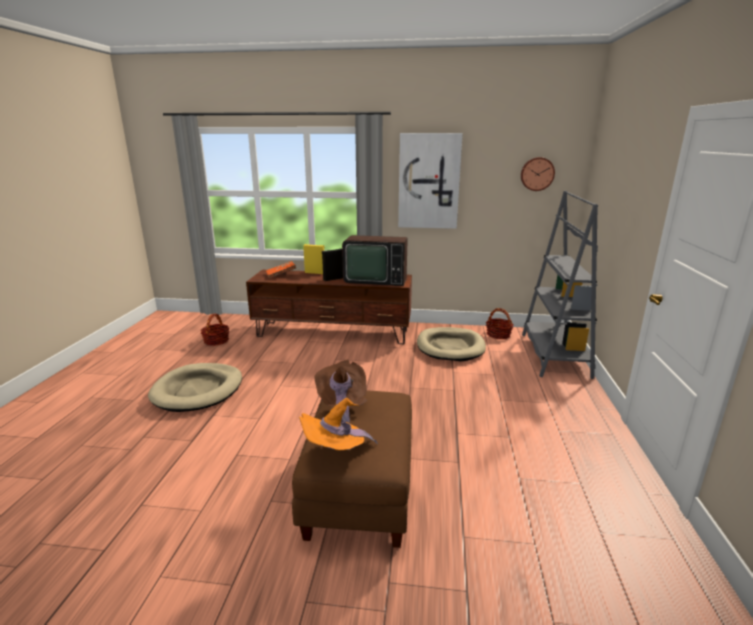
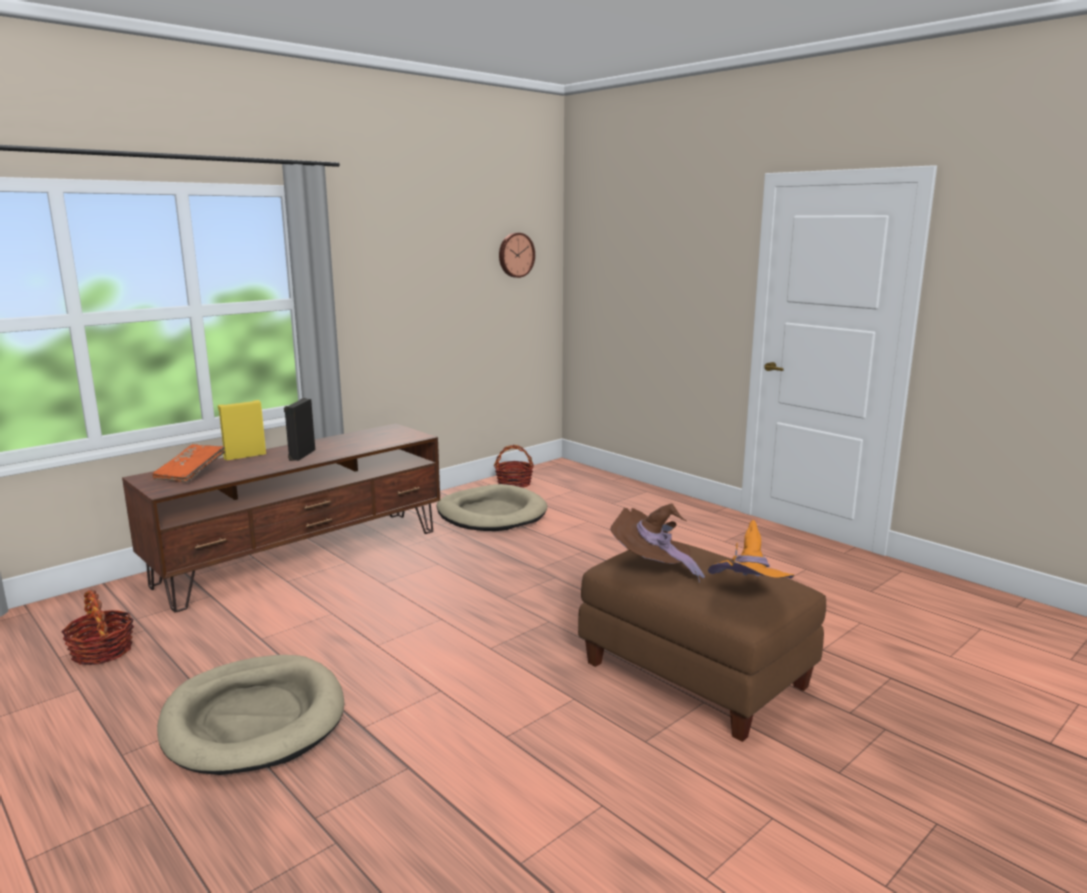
camera: 50 degrees left, 5 degrees down
television [342,235,408,286] -> none
picture [398,133,463,229] -> none
grey bookcase [522,191,598,379] -> none

